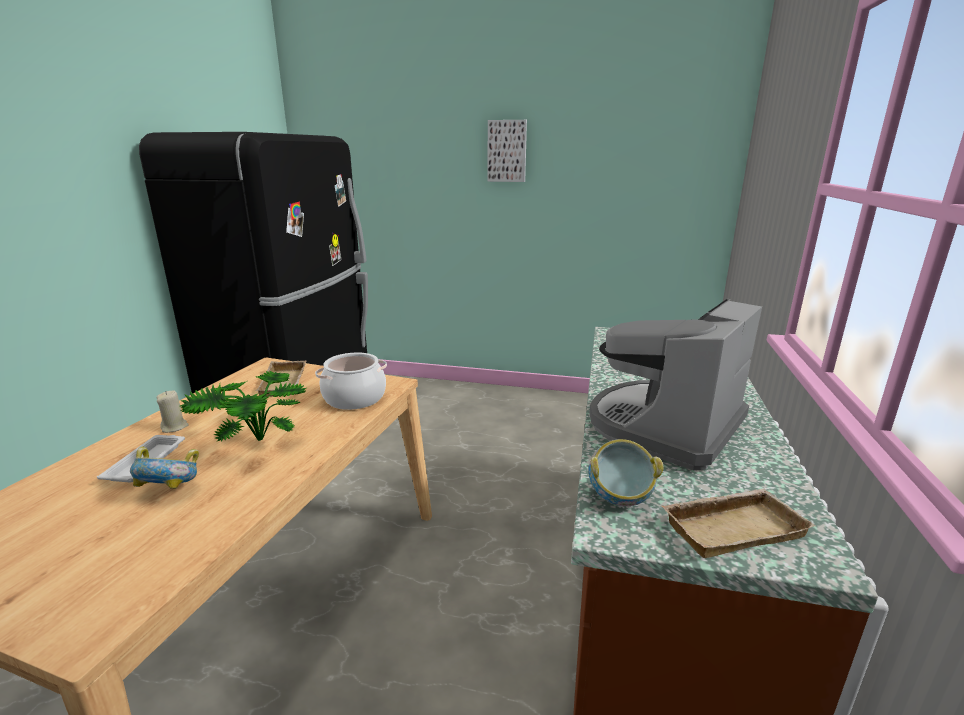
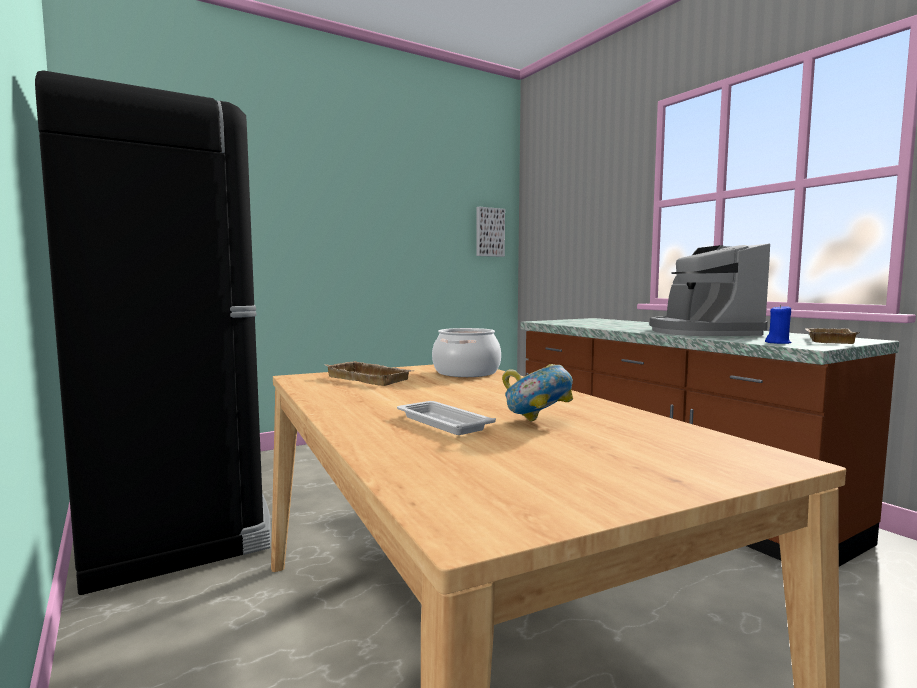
camera: 45 degrees left, 15 degrees down
beige candle [157,390,189,433] -> none
potted plant [180,371,306,441] -> none
picture [487,120,527,182] -> picture moved to [476,207,505,257]
bowl [588,439,664,506] -> blue candle [765,304,791,344]

